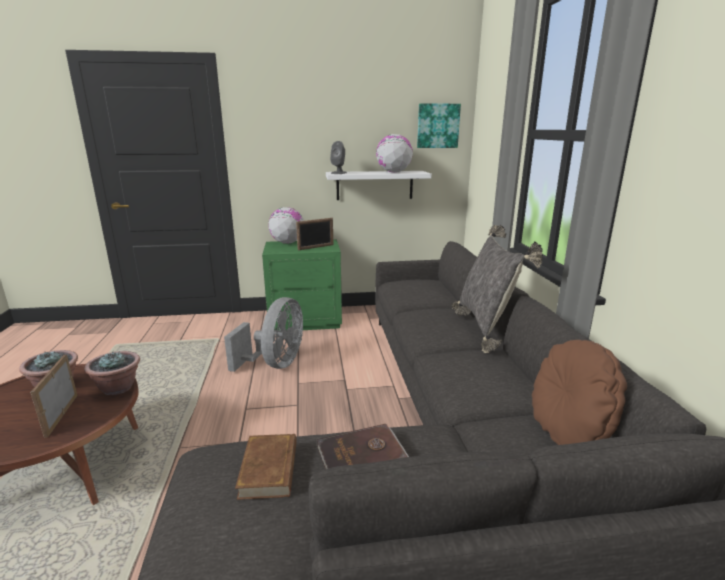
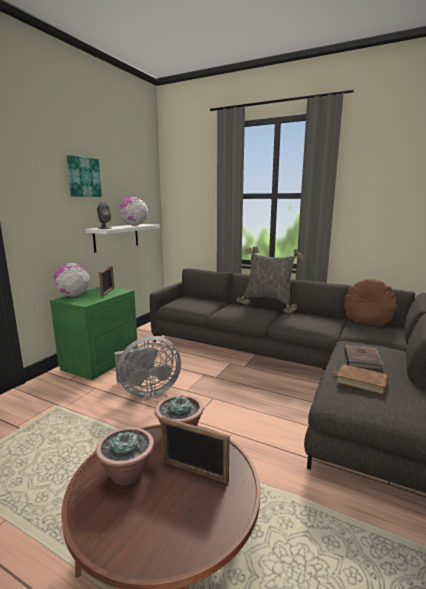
camera: 55 degrees left, 5 degrees down
grey fan [224,297,303,372] -> grey fan turned 105 degrees clockwise [114,336,181,398]
picture [417,103,461,148] -> picture moved to [67,155,102,197]

